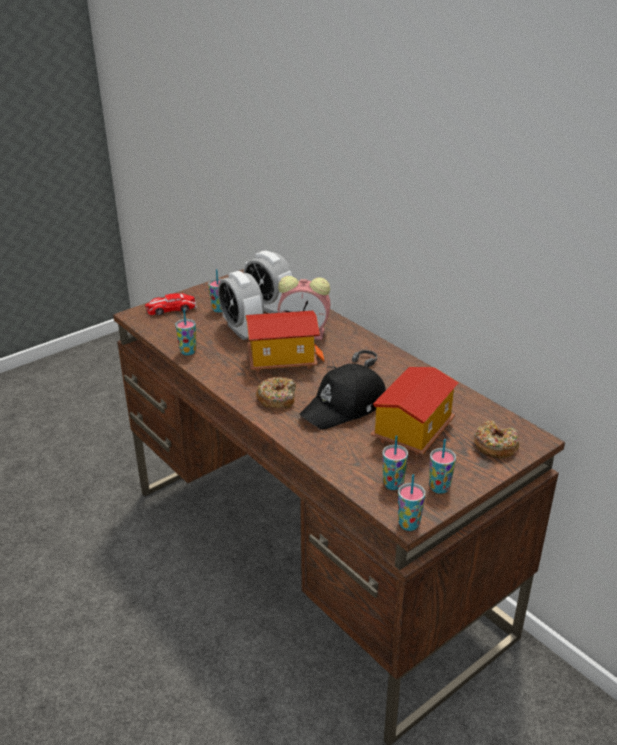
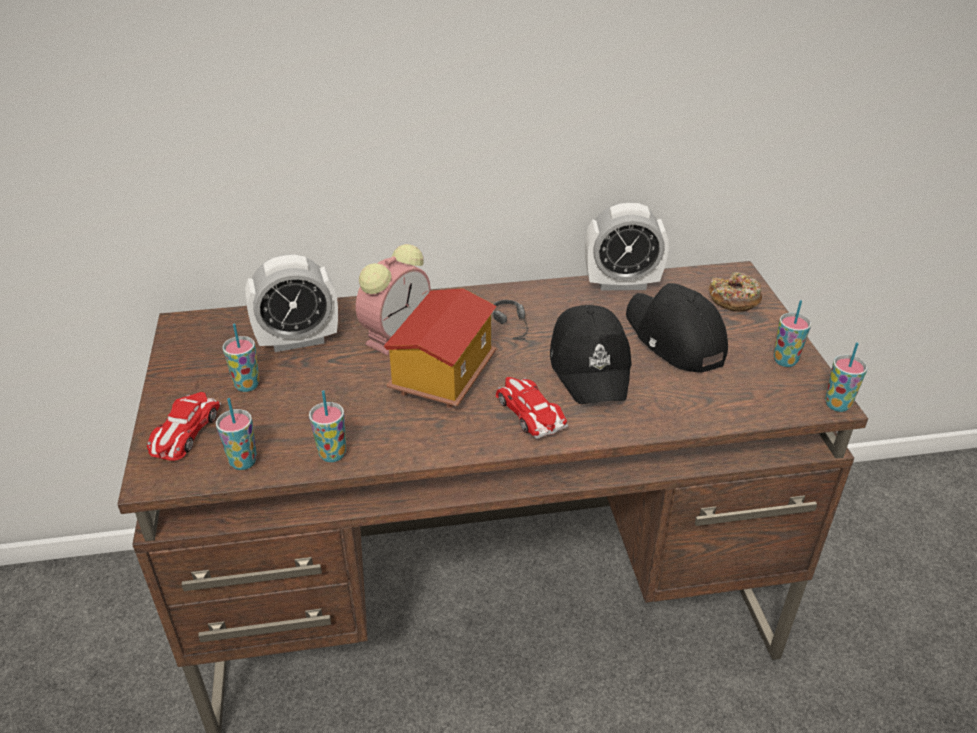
camera: 60 degrees left, 5 degrees up
alarm clock [218,271,264,340] -> alarm clock moved to [585,203,669,290]
donut [256,377,296,409] -> toy car [496,377,569,439]
toy house [371,367,459,456] -> black cap [626,283,728,373]
cup [382,435,408,490] -> cup moved to [216,398,257,470]

